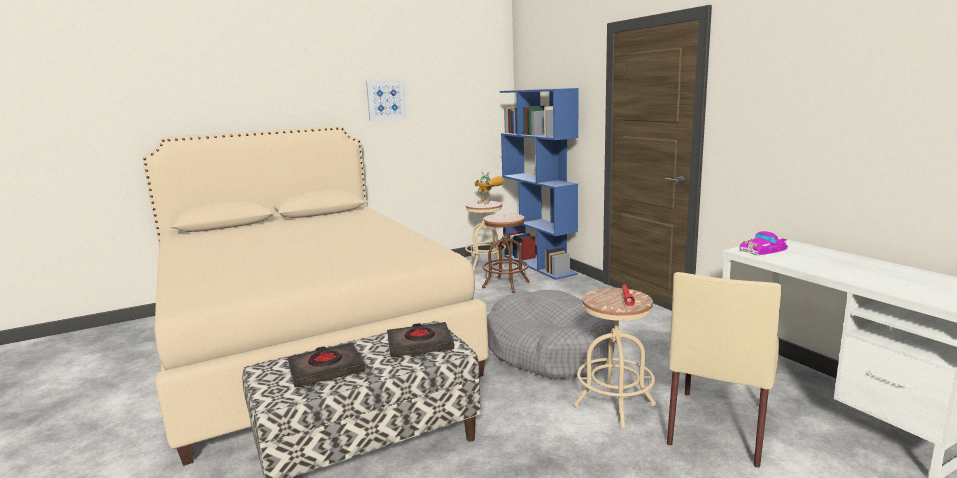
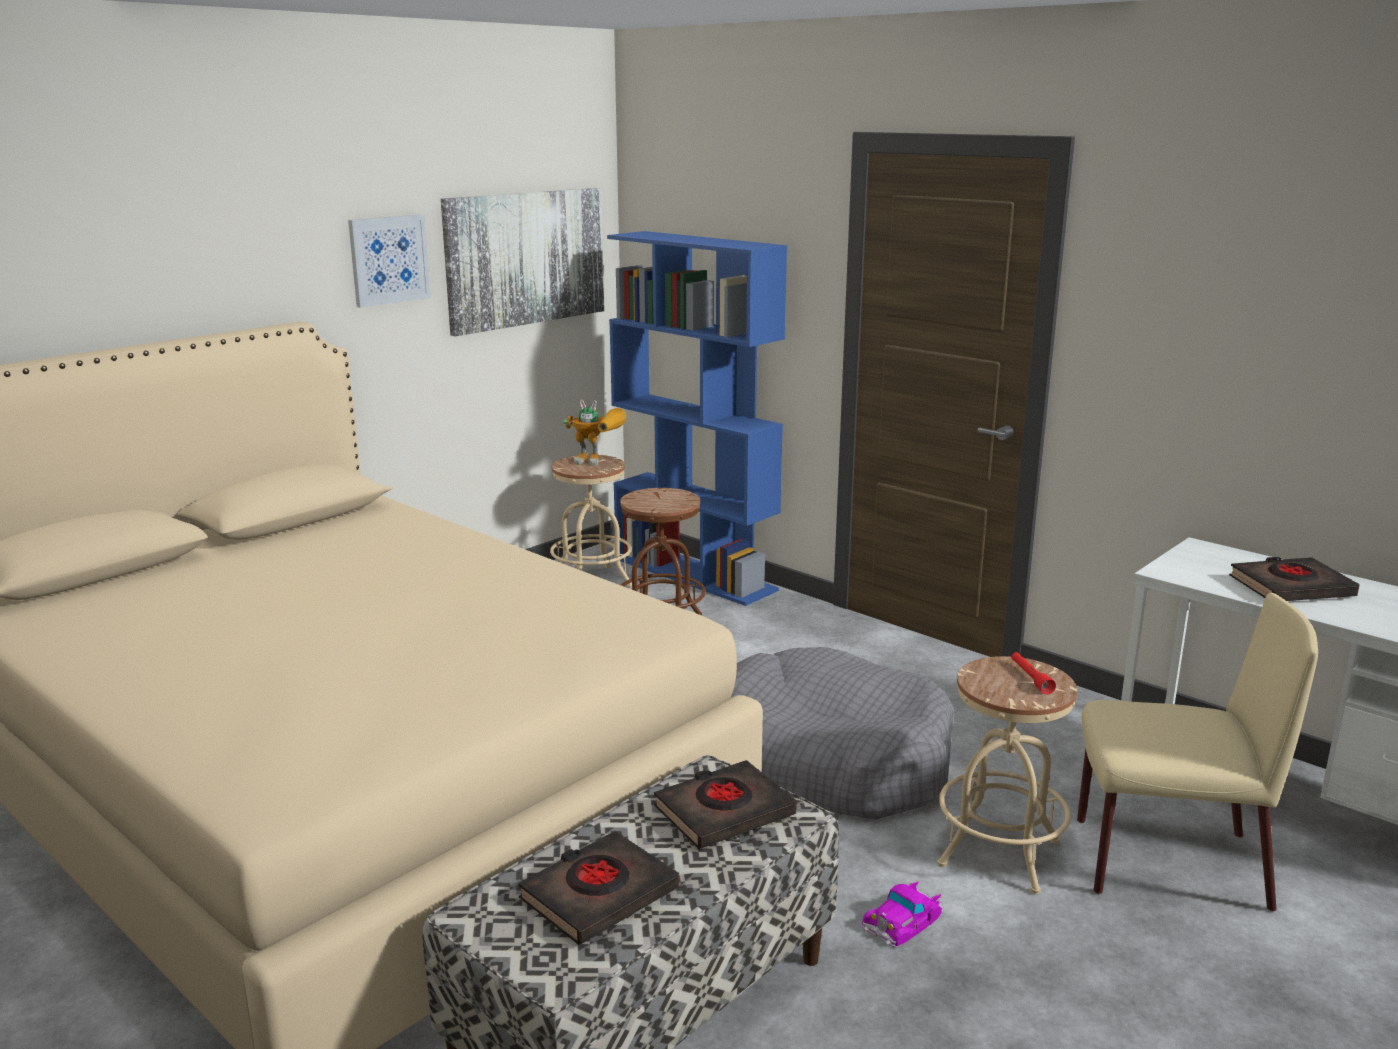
camera: 20 degrees left, 5 degrees up
beige chair [667,272,782,468] -> beige chair turned 90 degrees counterclockwise [1077,593,1318,912]
toy car [739,231,788,255] -> toy car moved to [862,881,944,947]
none -> picture [441,188,604,337]
none -> black book [1229,557,1359,601]

